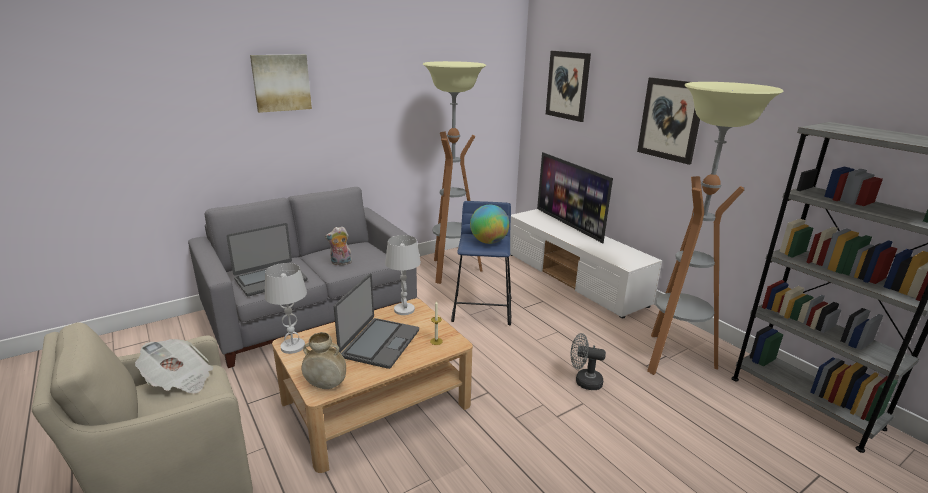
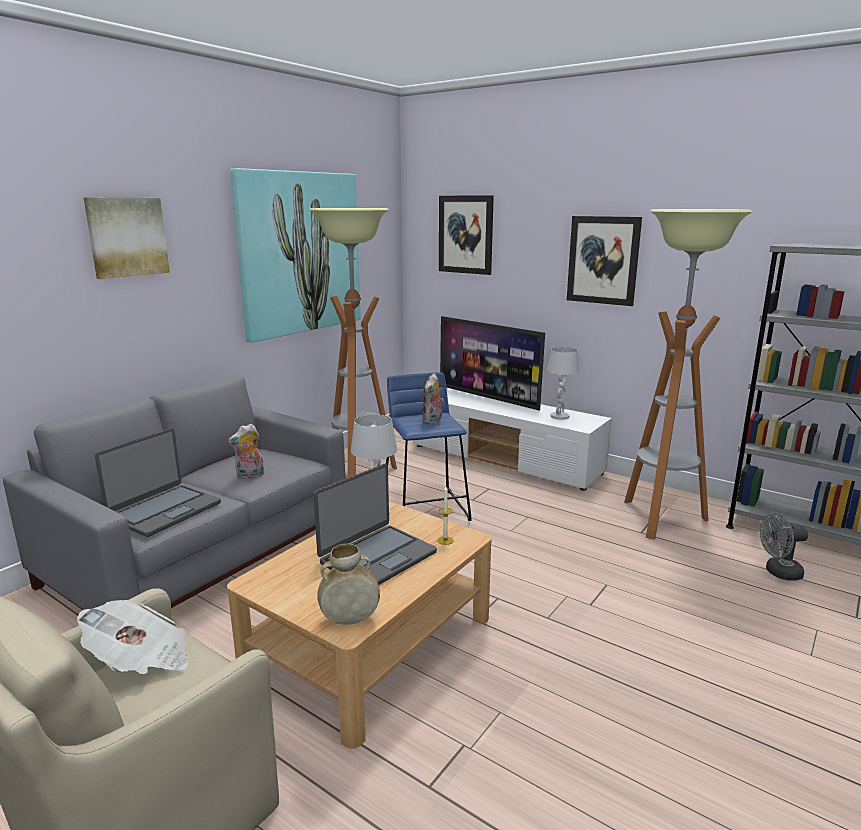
camera: 20 degrees left, 5 degrees down
white table lamp [265,263,307,354] -> white table lamp moved to [547,347,579,420]
laptop [334,273,419,369] -> laptop turned 45 degrees clockwise [313,463,437,585]
globe [470,205,509,244] -> plush toy [422,373,444,424]
grey fan [571,333,606,390] -> grey fan moved to [760,513,808,581]
none -> picture [230,168,361,343]

